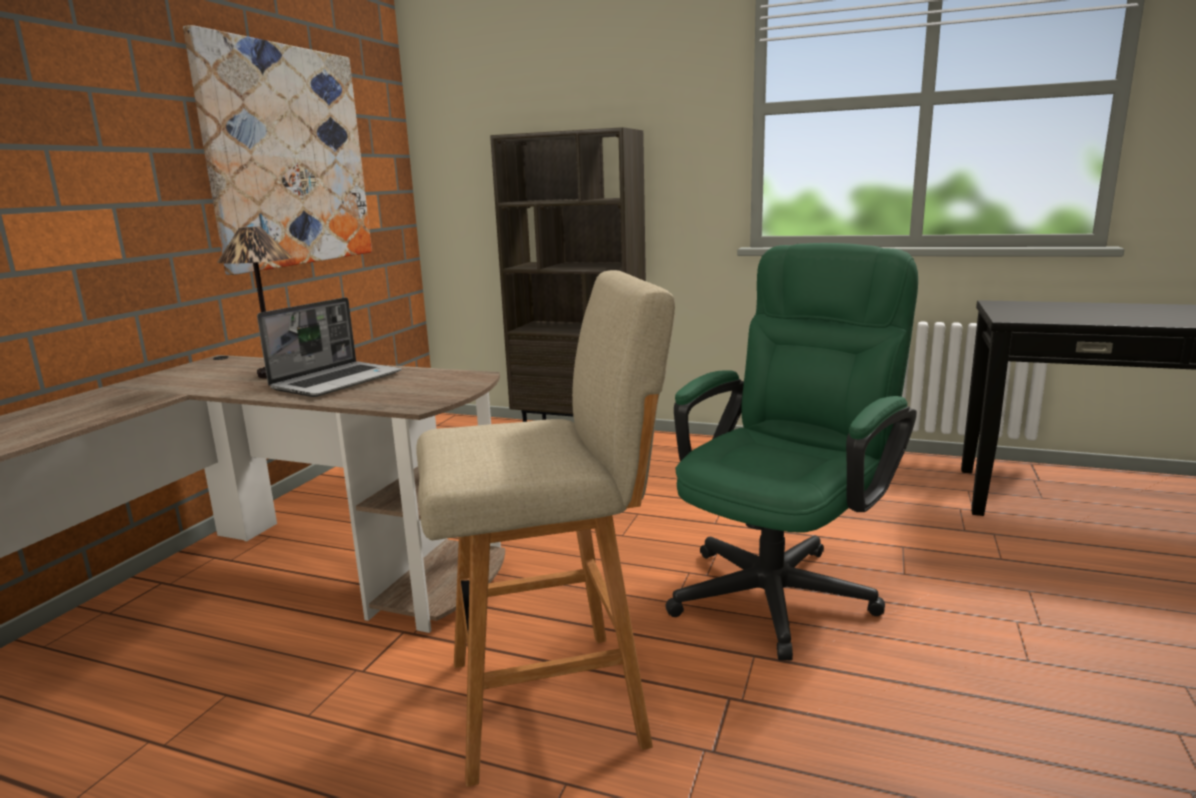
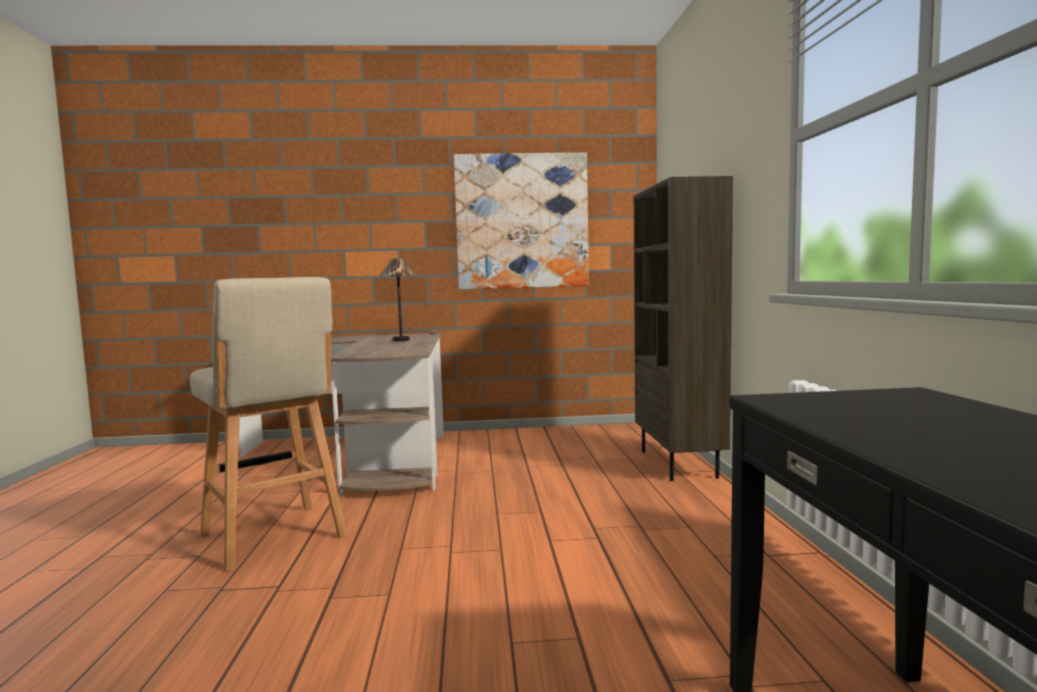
camera: 65 degrees right, 10 degrees down
laptop [257,297,402,397] -> none
green office chair [665,243,918,660] -> none

